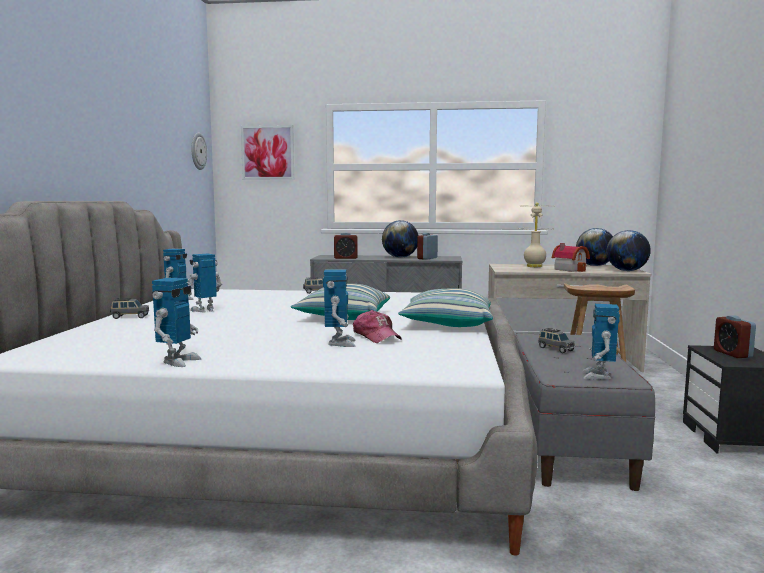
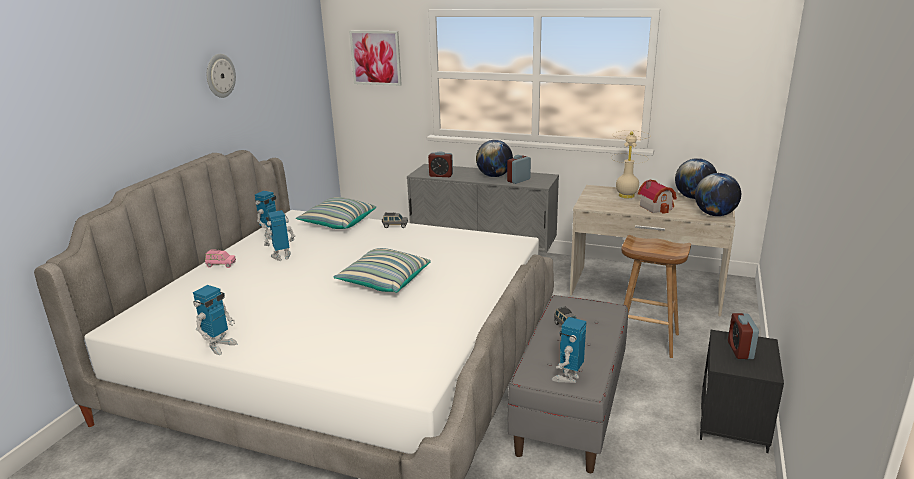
camera: 15 degrees right, 15 degrees up
grey toy car [110,298,149,319] -> pink toy car [205,250,236,268]
wall clock [191,133,207,170] -> wall clock moved to [207,54,236,98]
toy robot [323,269,356,347] -> none
cap [353,310,402,343] -> none
pillow [398,288,493,327] -> pillow moved to [296,197,376,229]

